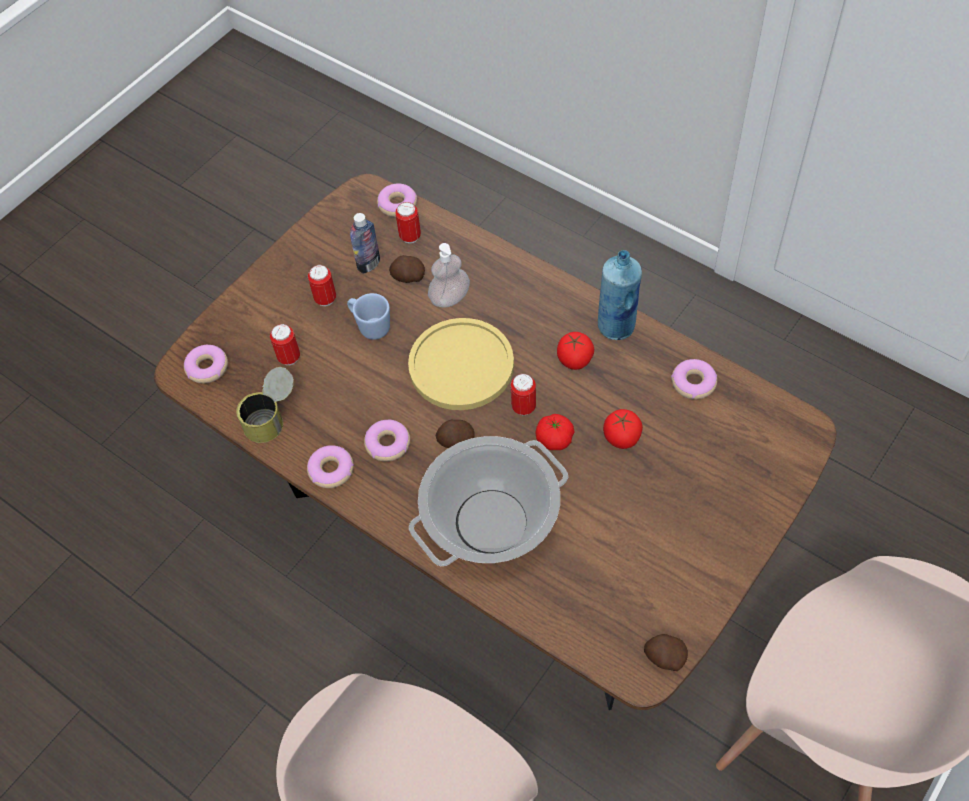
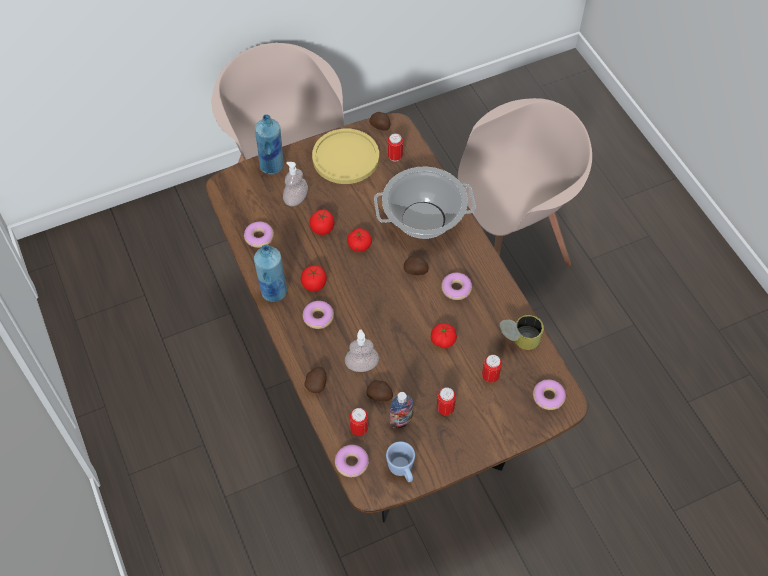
camera: 155 degrees left, 0 degrees up
donut [307,445,354,488] -> donut moved to [303,301,334,329]
blue mug [347,293,390,340] -> blue mug moved to [386,441,415,482]
yellow plate [408,318,514,410] -> yellow plate moved to [312,129,379,184]
can [511,374,536,415] -> can moved to [388,133,403,162]
none -> blue bottle [255,115,284,174]
none -> soap dispenser [283,162,308,206]
none -> potato [304,367,327,393]
none -> tomato [431,323,457,348]

